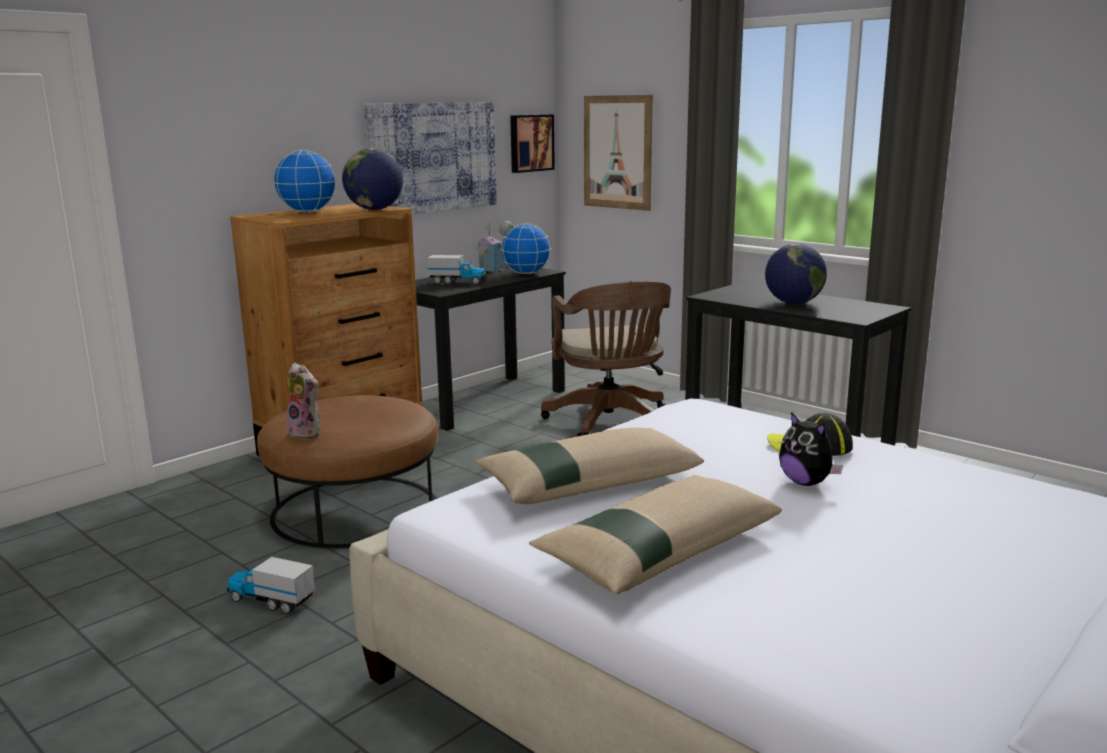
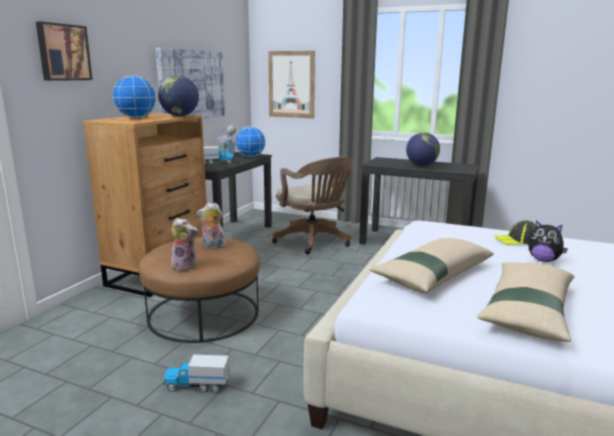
camera: 20 degrees left, 0 degrees up
picture [510,114,555,173] -> picture moved to [36,21,92,81]
none -> plush toy [197,203,226,248]

